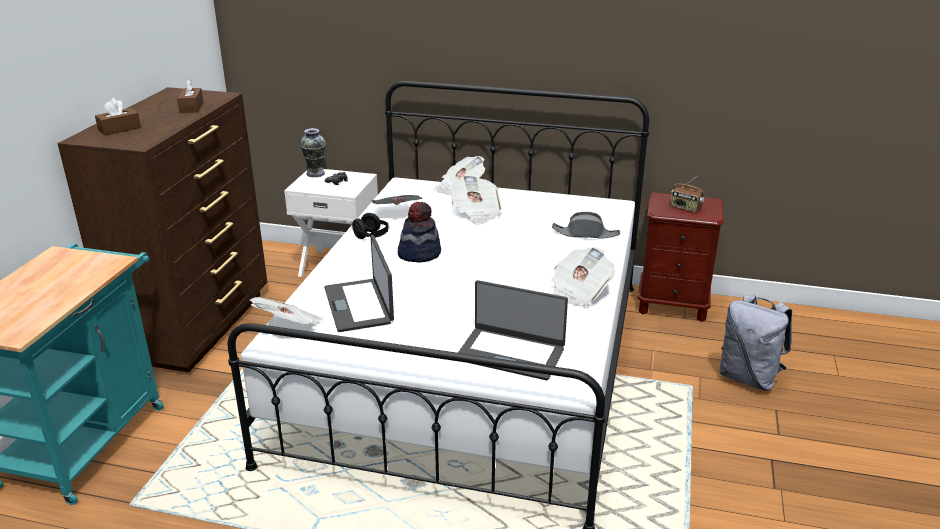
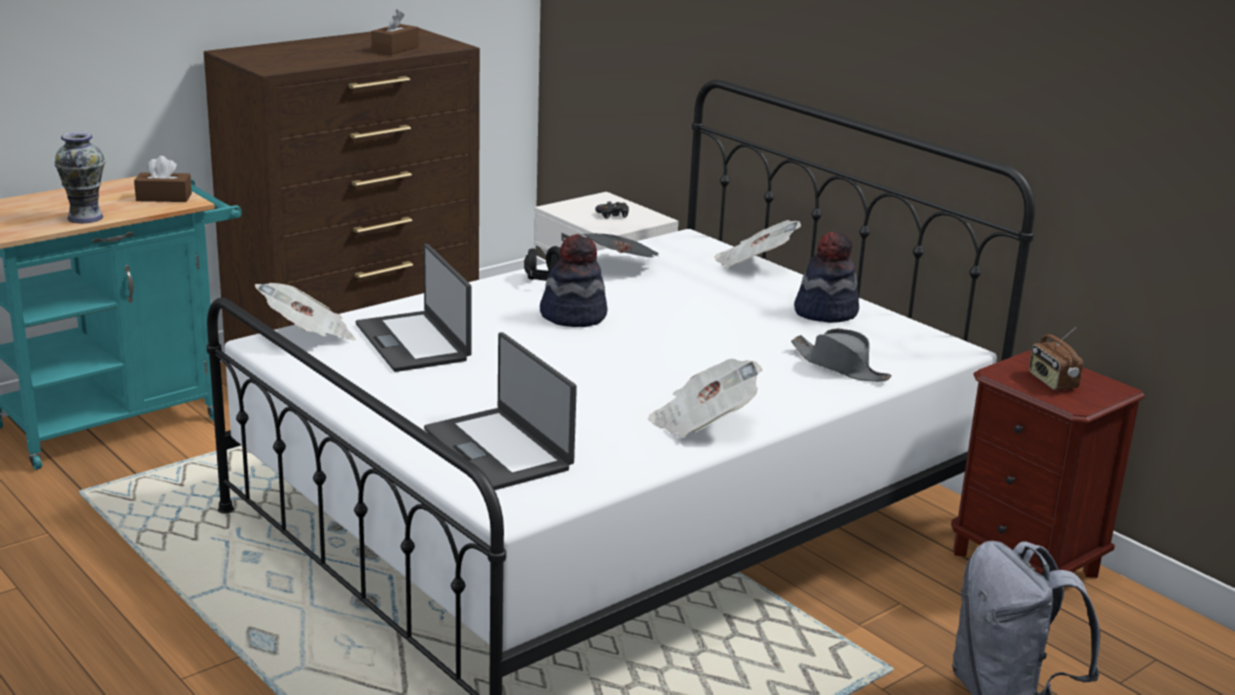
camera: 35 degrees right, 5 degrees down
brown tissue box [95,98,141,135] -> brown tissue box moved to [134,156,192,202]
vase [300,128,326,177] -> vase moved to [55,132,105,223]
laptop [324,235,394,332] -> laptop turned 45 degrees counterclockwise [356,244,472,372]
newspaper [451,175,502,225] -> none
none -> hat [794,232,859,323]

